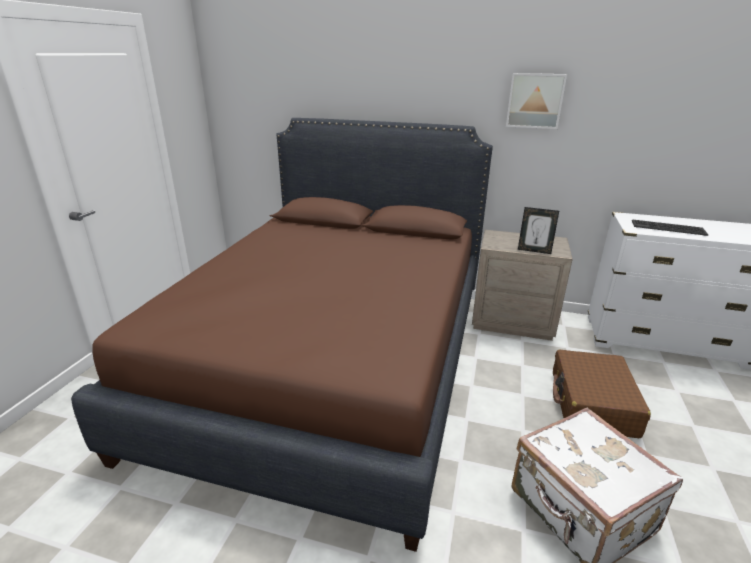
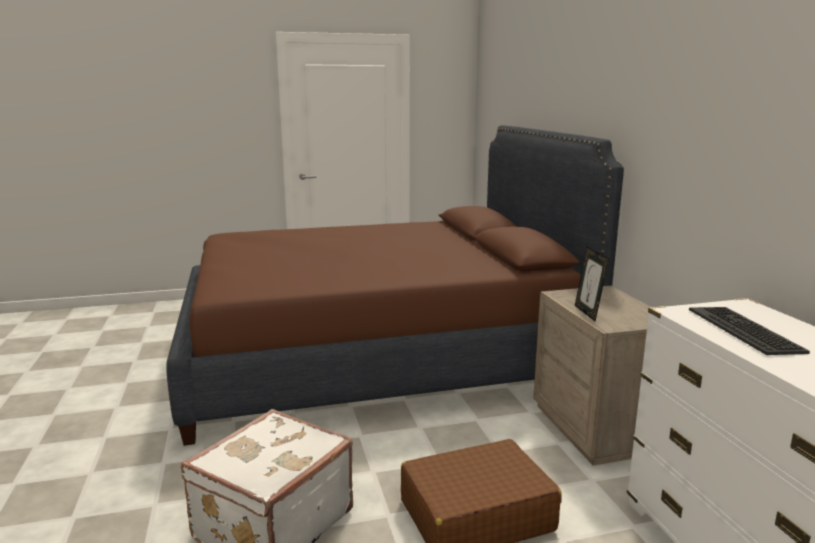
camera: 60 degrees right, 10 degrees down
picture [506,73,567,129] -> none

